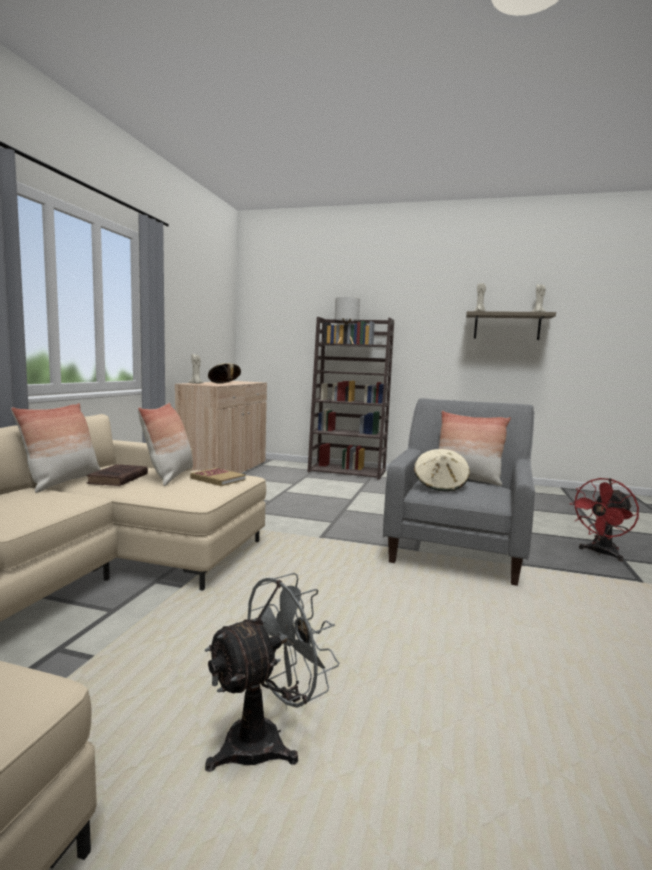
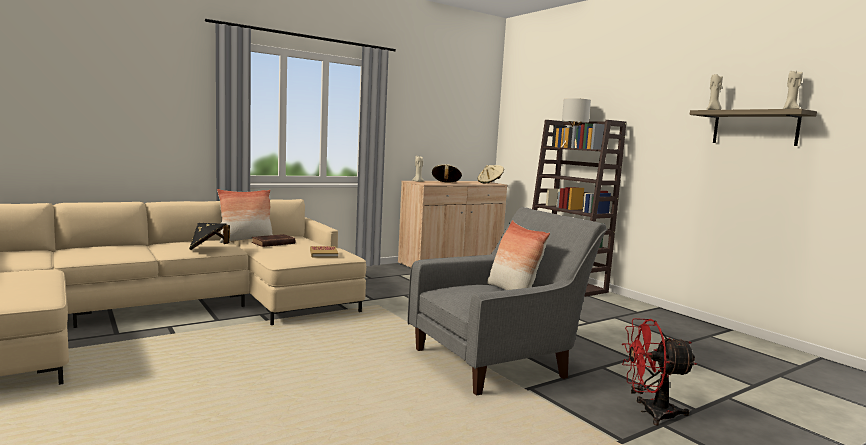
camera: 40 degrees right, 0 degrees up
pillow [137,402,193,486] -> none
grey fan [204,573,339,772] -> none
beige hat [414,449,470,492] -> beige hat moved to [478,165,504,183]
none -> black hat [189,223,230,250]

